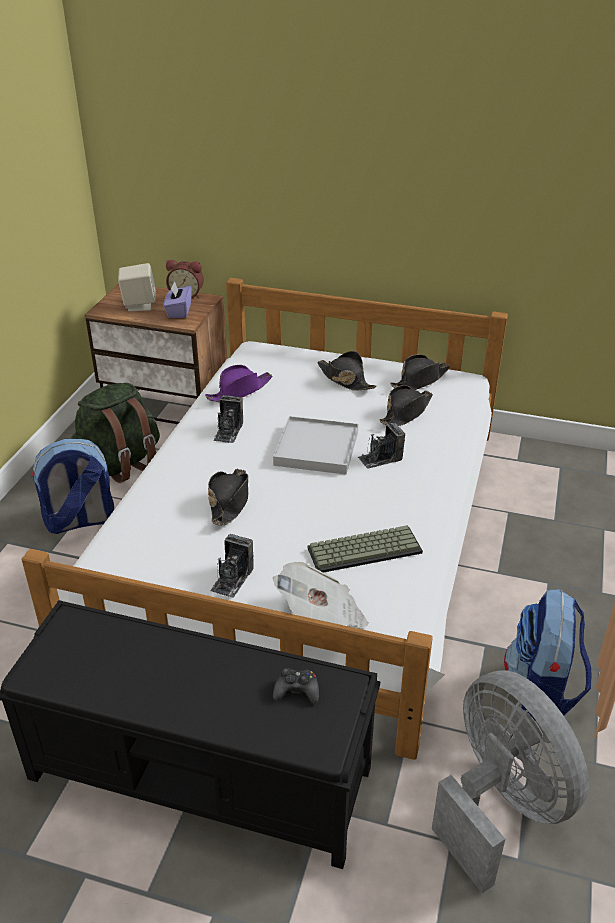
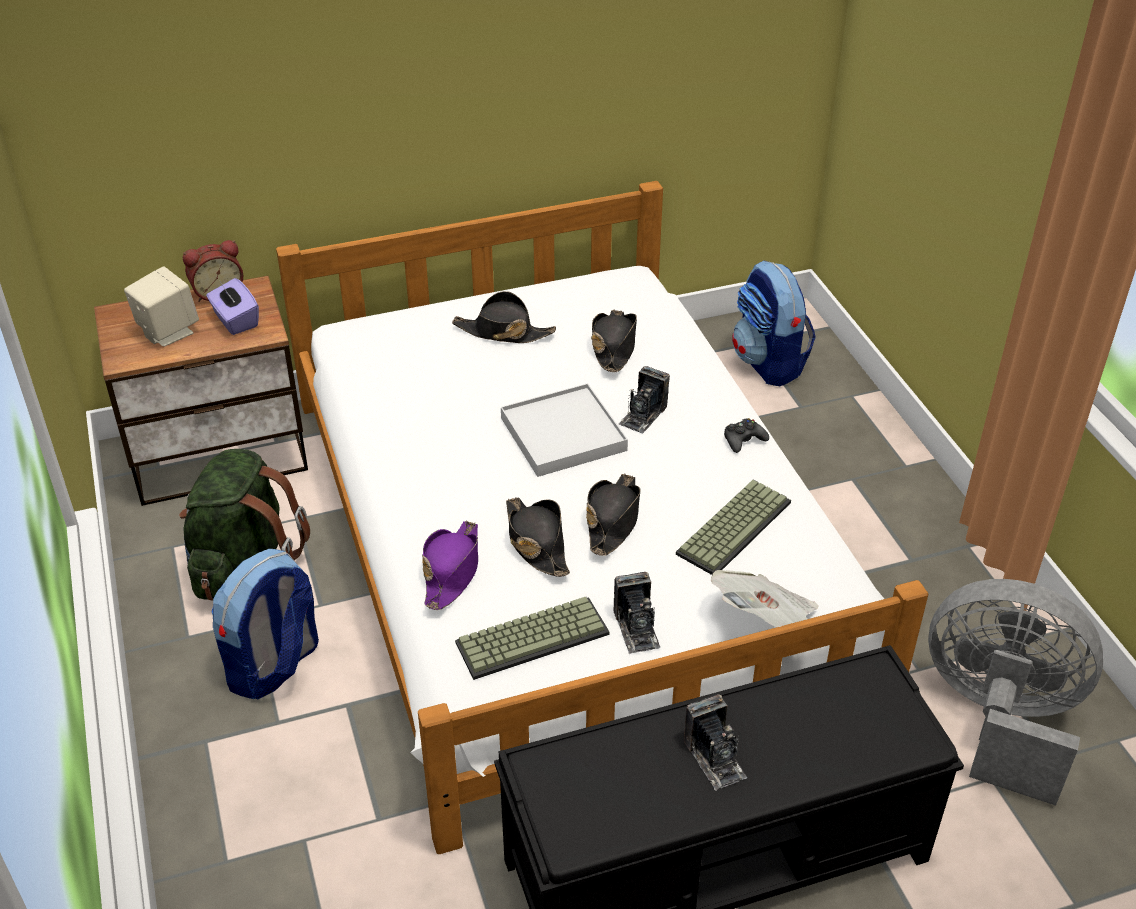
camera: 35 degrees left, 5 degrees up
purple hat [205,365,272,402] -> purple hat moved to [422,521,478,610]
camera [213,395,243,443] -> camera moved to [684,694,748,791]
black game controller [273,668,319,703] -> black game controller moved to [724,418,769,453]
black hat [390,354,450,390] -> black hat moved to [586,473,640,556]
backpack [504,589,591,721] -> backpack moved to [732,260,816,386]
none -> keyboard [455,597,610,680]

